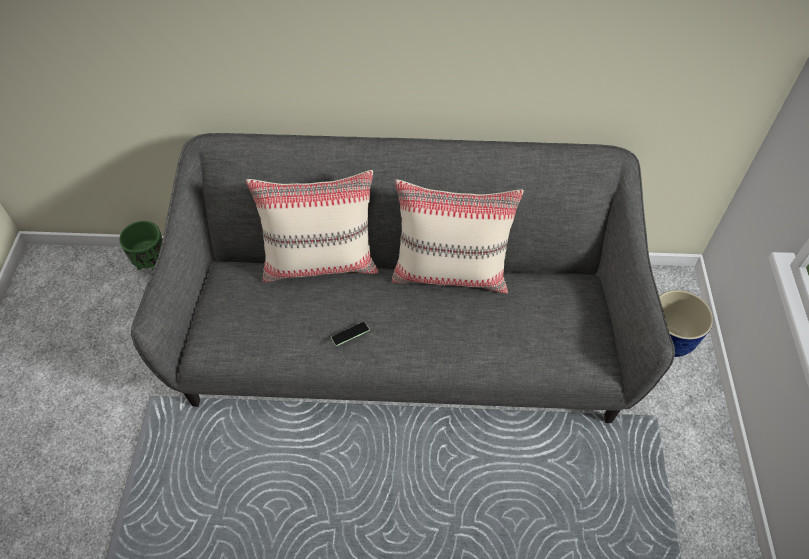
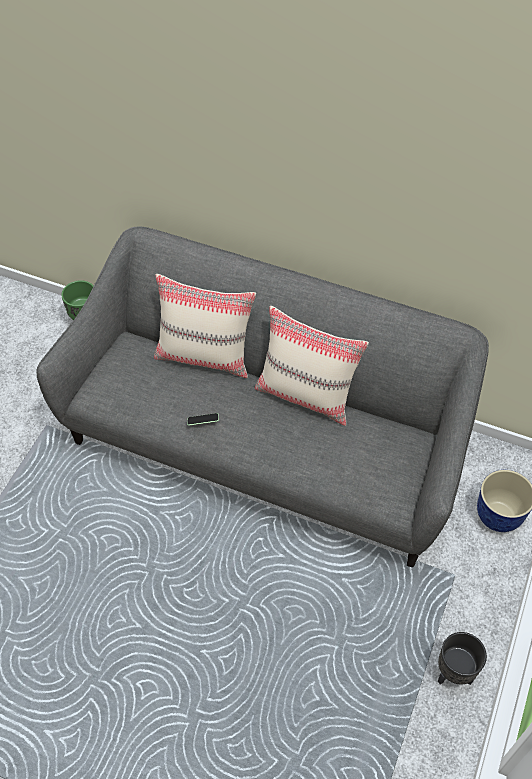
camera: 20 degrees right, 0 degrees up
none -> black planter [438,632,487,685]

